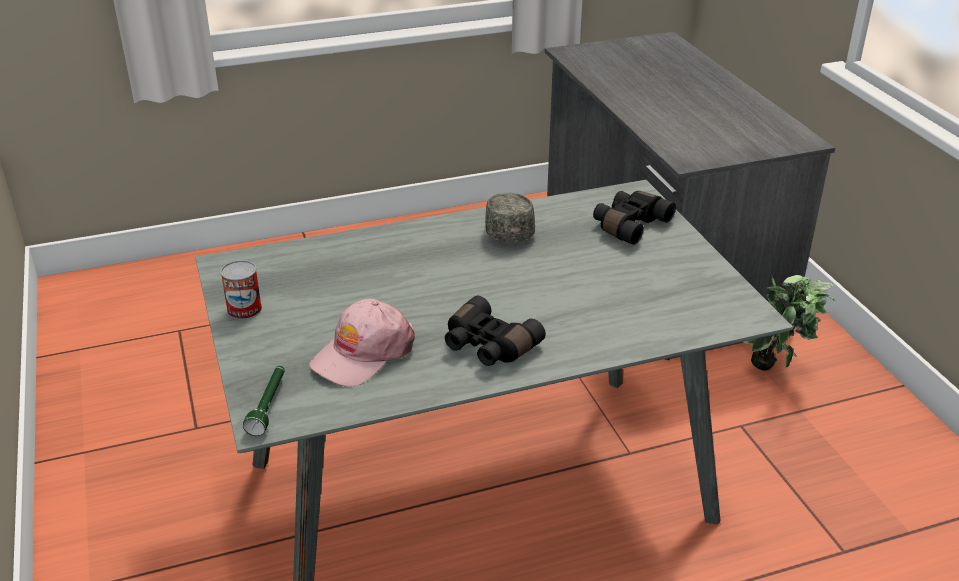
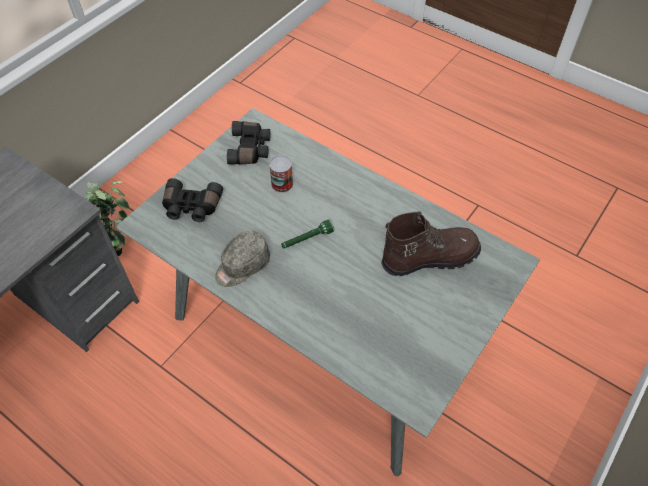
camera: 125 degrees left, 20 degrees up
can [220,260,262,320] -> can moved to [269,155,293,193]
green flashlight [243,366,285,436] -> green flashlight moved to [281,219,334,248]
pink cap [309,299,415,387] -> brown boot [381,212,481,276]
black binoculars [445,296,546,366] -> black binoculars moved to [227,121,270,165]

